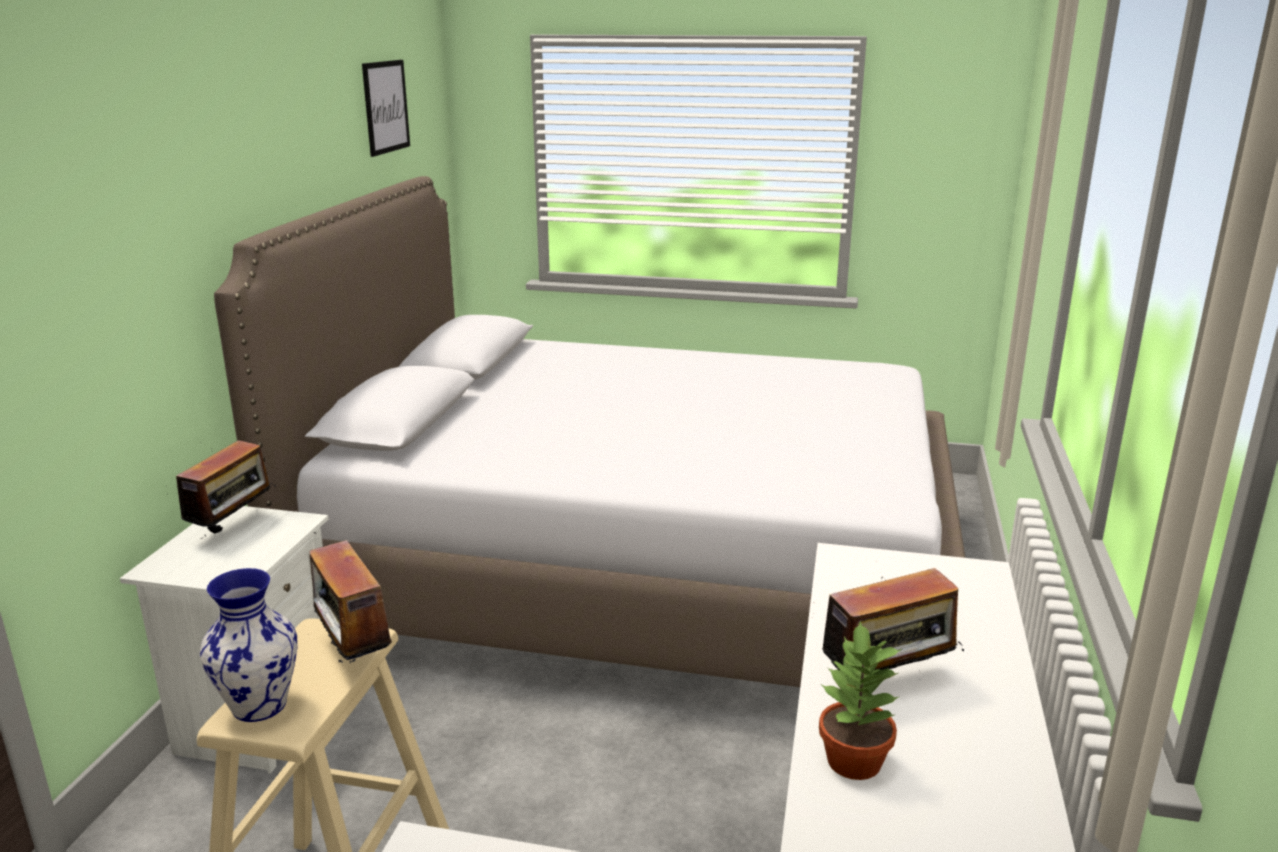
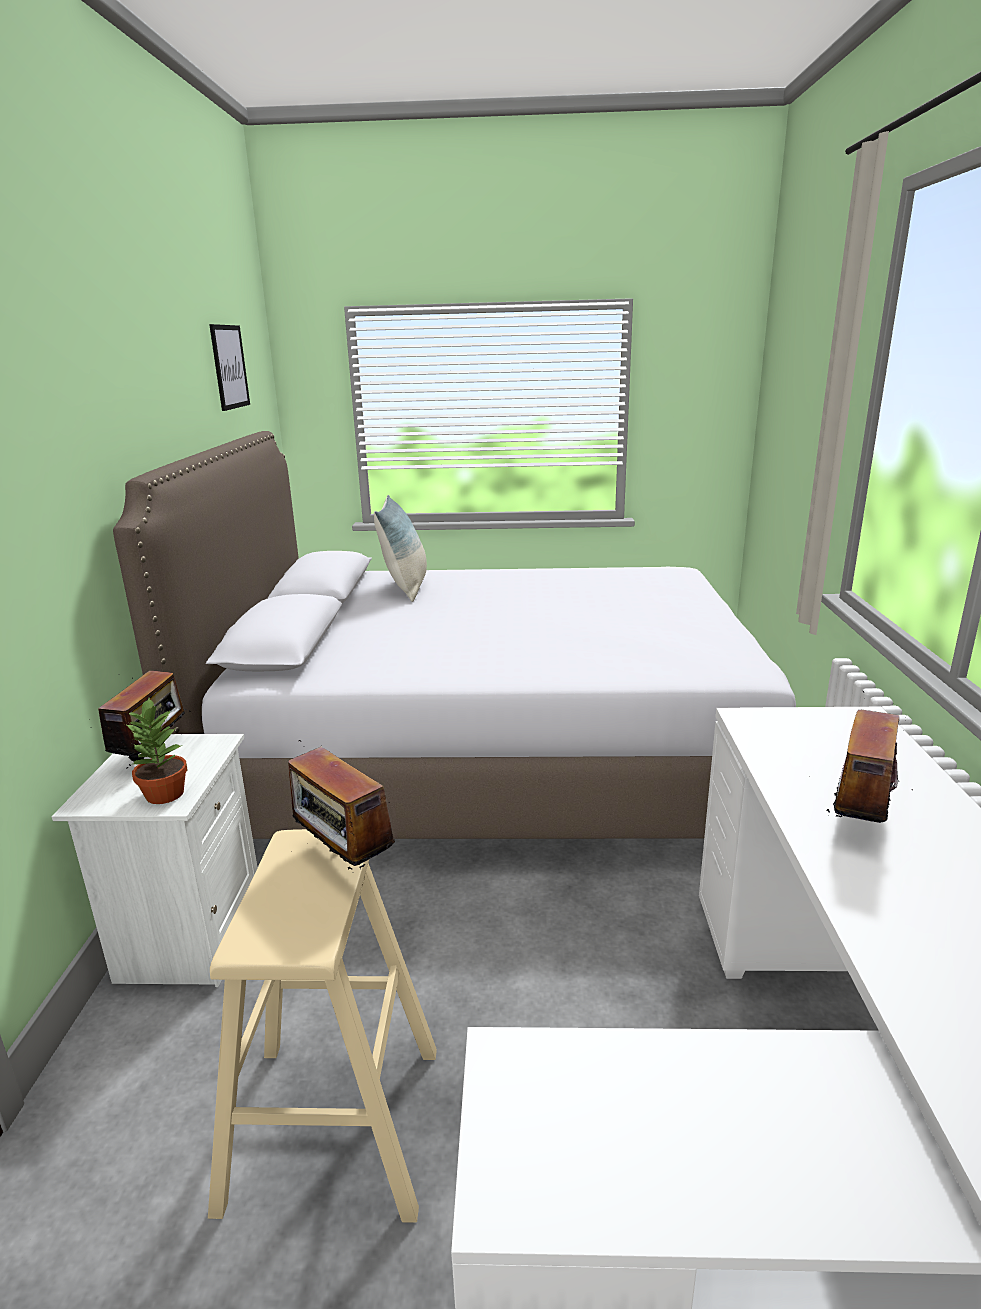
camera: 10 degrees left, 0 degrees up
vase [200,568,298,722] -> none
potted plant [819,621,902,780] -> potted plant moved to [125,698,187,804]
radio [822,561,964,671] -> radio turned 150 degrees clockwise [820,691,904,823]
none -> pillow [374,495,427,602]

